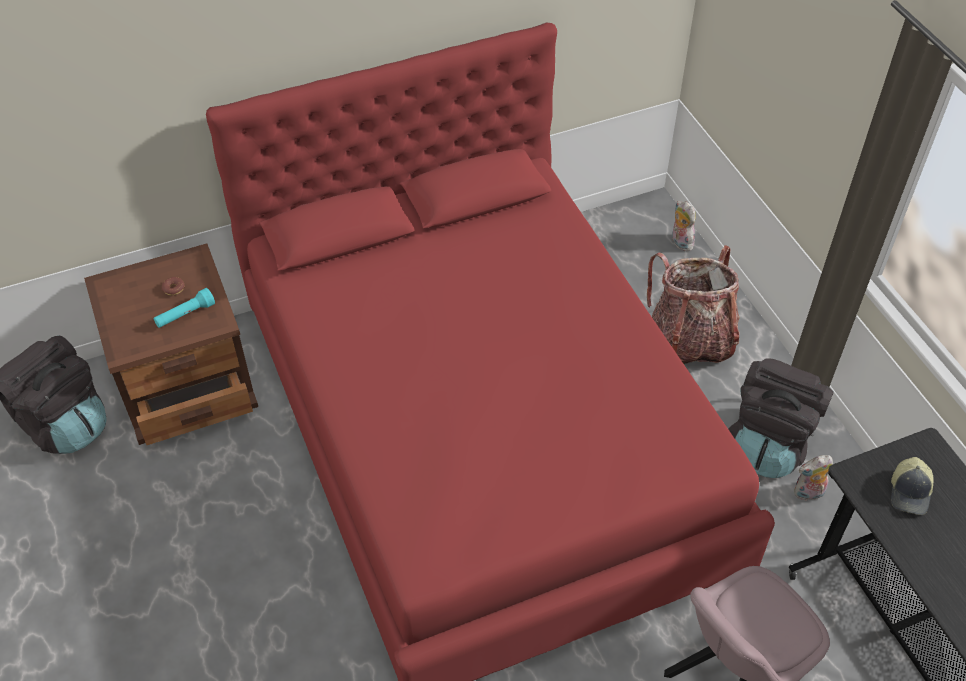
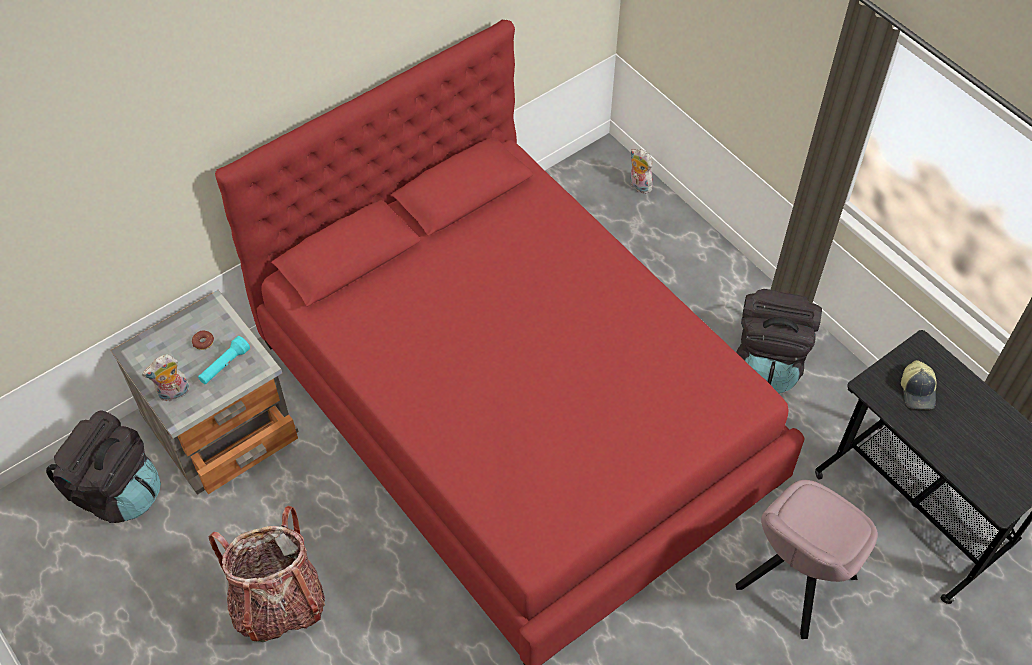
camera: 15 degrees left, 5 degrees up
brown nightstand [84,243,258,445] -> grey nightstand [111,290,299,495]
backpack [647,245,740,364] -> backpack moved to [209,506,325,642]
plush toy [794,455,833,501] -> plush toy moved to [142,354,189,401]

